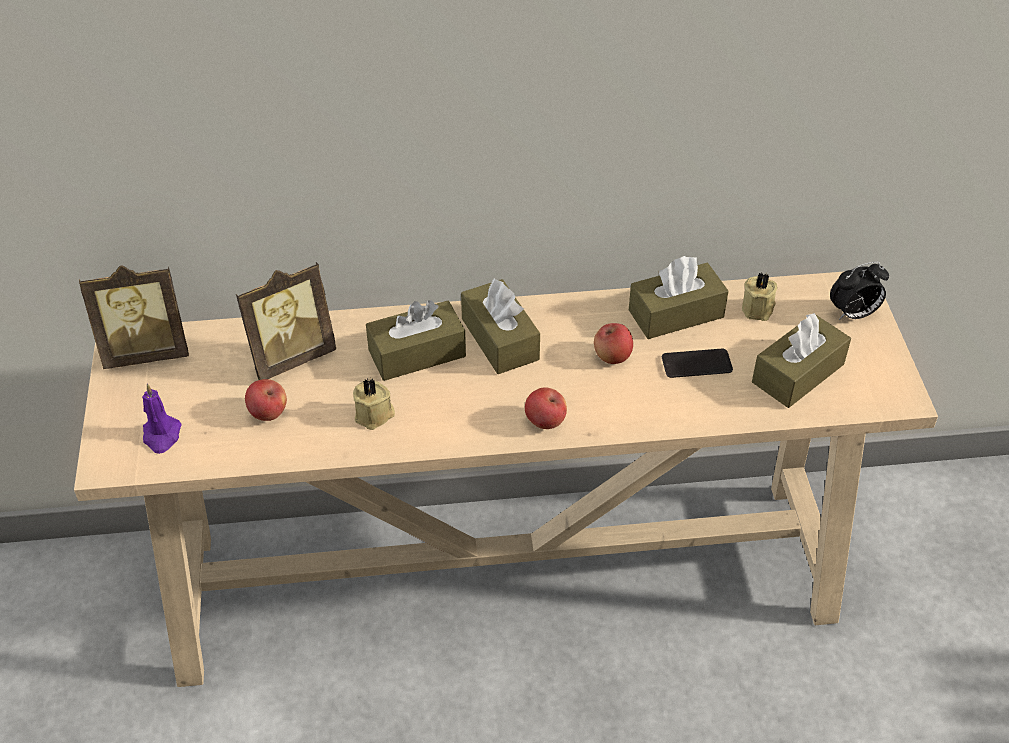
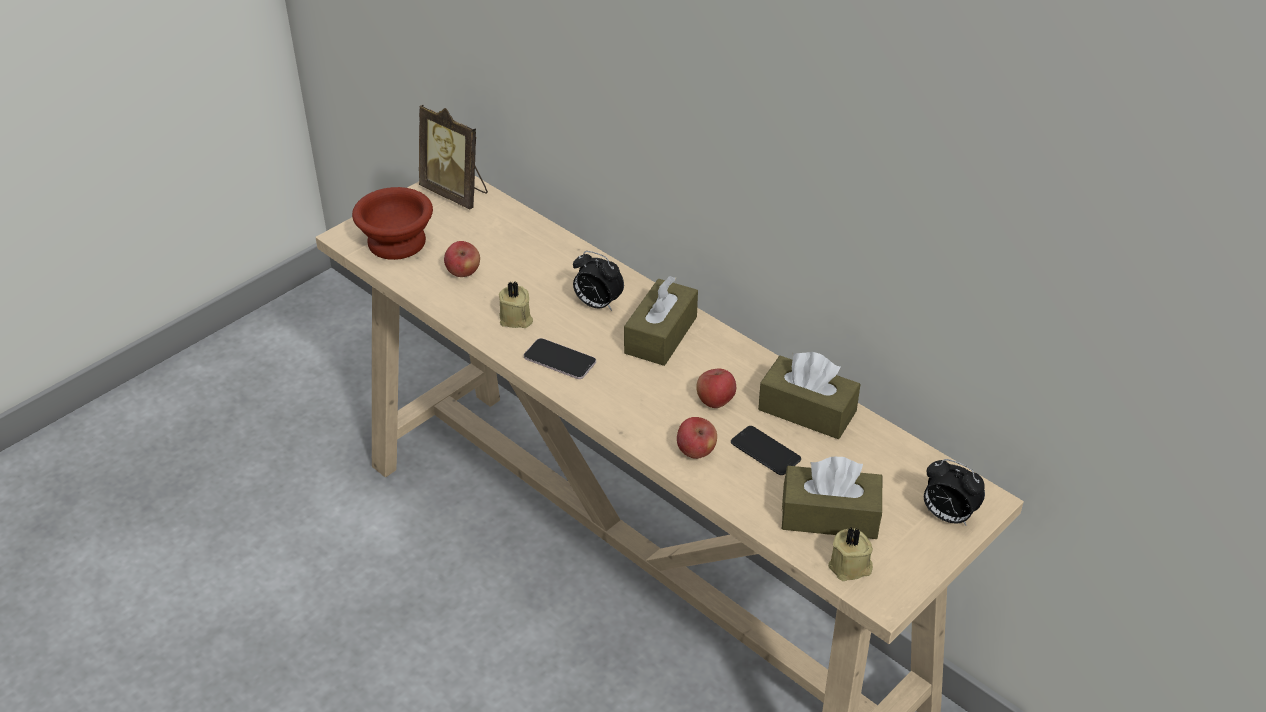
camera: 50 degrees right, 5 degrees down
purple candle [142,384,182,454] -> brown bowl [352,187,433,260]
picture frame [236,262,336,380] -> none
brown tissue box [366,300,466,381] -> alarm clock [573,251,624,311]
apple [525,387,567,429] -> apple moved to [677,417,717,459]
beige candle [742,272,777,321] -> beige candle moved to [828,528,873,581]
none -> phone [524,338,596,379]

